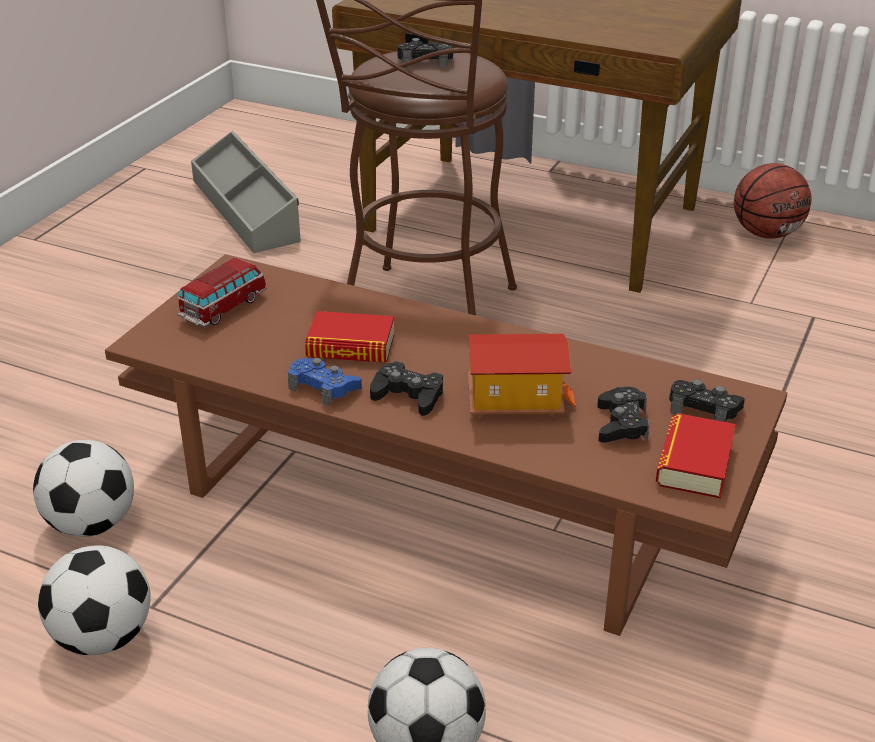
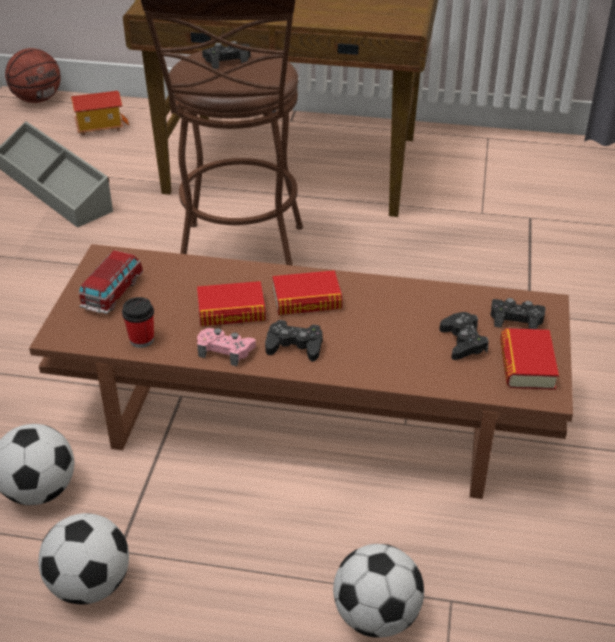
camera: 15 degrees left, 5 degrees up
blue game controller [288,358,362,406] -> pink game controller [197,328,256,366]
toy house [468,334,576,418] -> toy house moved to [71,91,129,135]
basketball [734,163,812,239] -> basketball moved to [5,48,61,103]
none -> cup [122,297,154,348]
none -> book [272,270,342,315]

